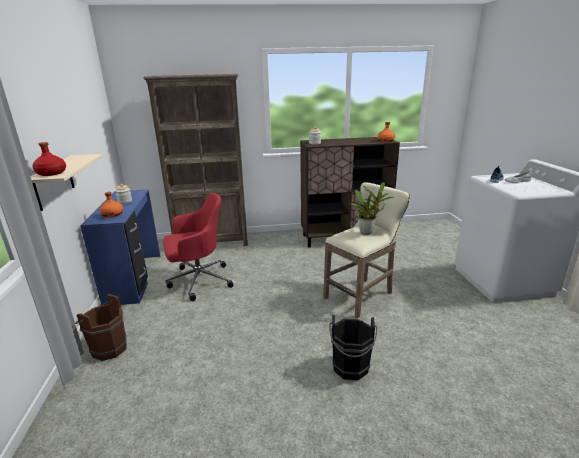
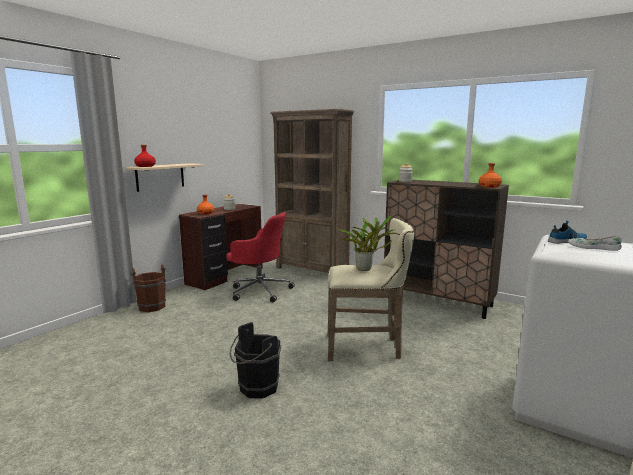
camera: 40 degrees right, 10 degrees down
blue desk [80,189,160,305] -> brown desk [179,204,263,290]

